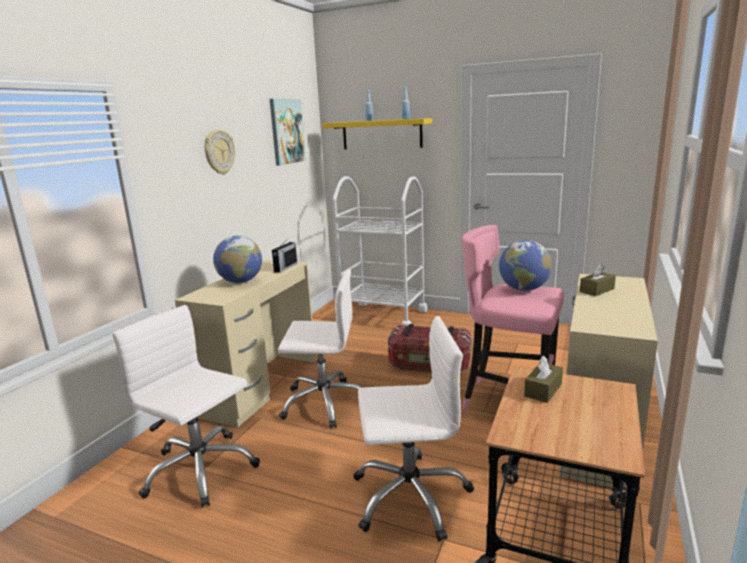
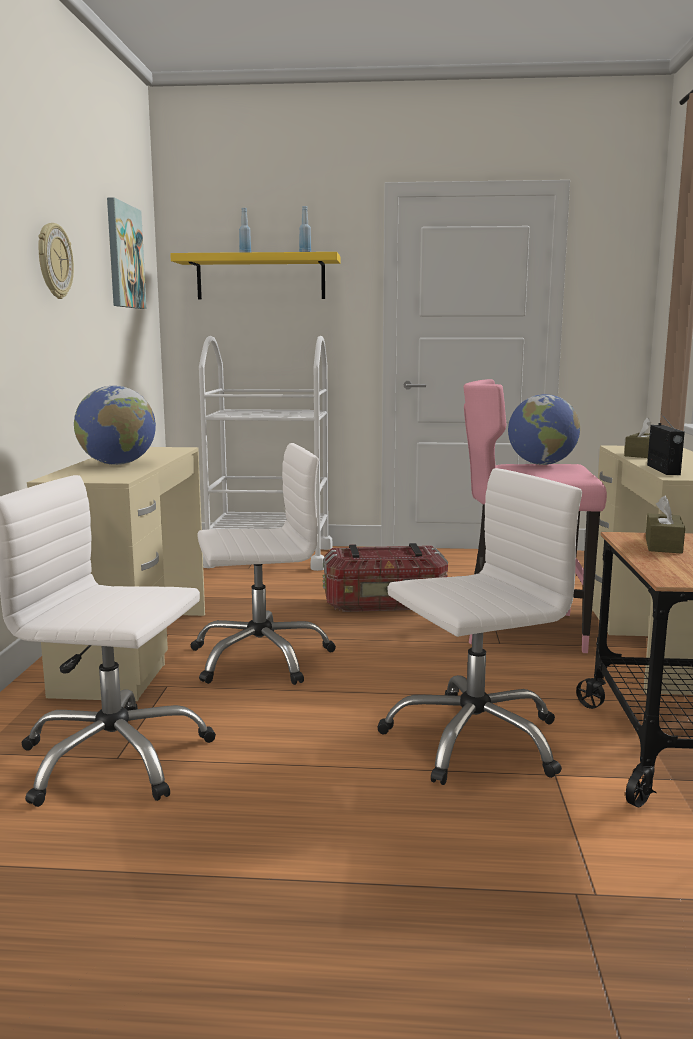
camera: 20 degrees left, 5 degrees down
radio [272,237,297,273] -> radio moved to [647,415,685,475]

